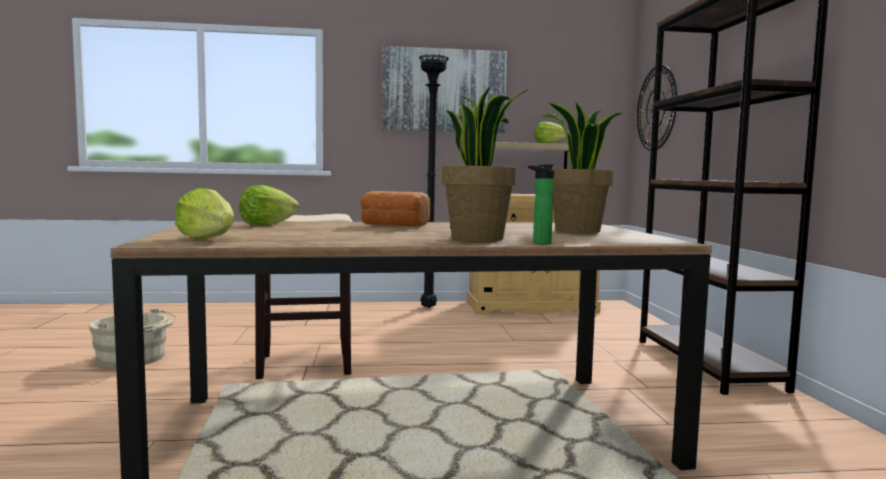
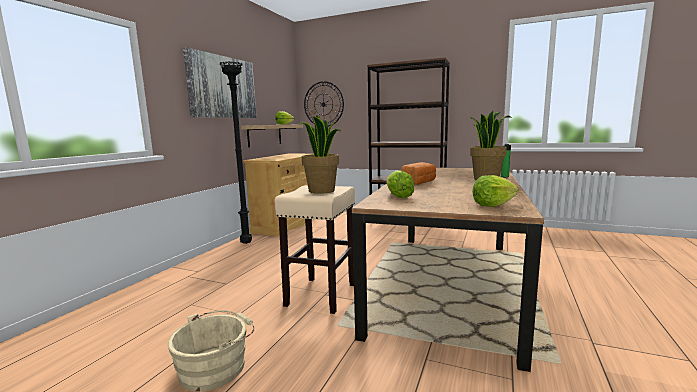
camera: 60 degrees left, 5 degrees up
potted plant [541,103,624,233] -> potted plant moved to [299,116,341,194]

